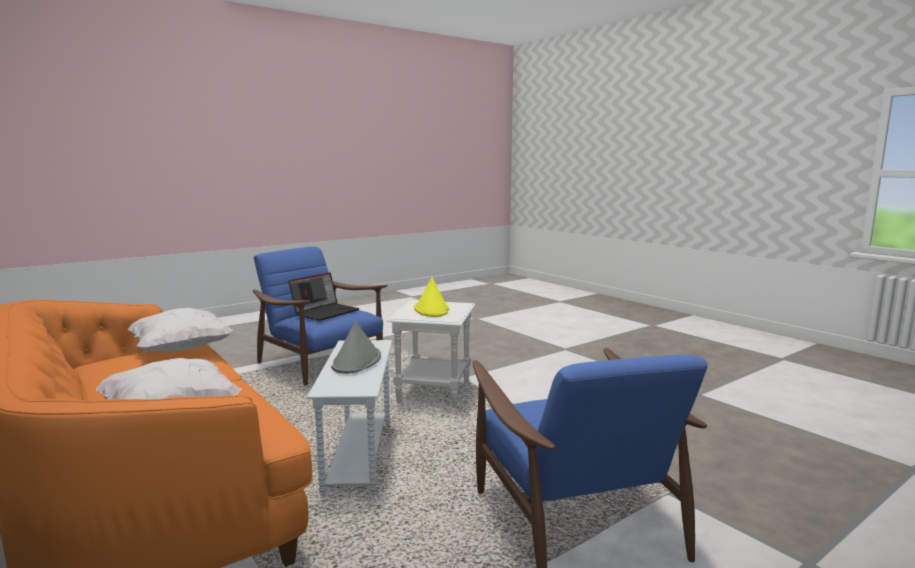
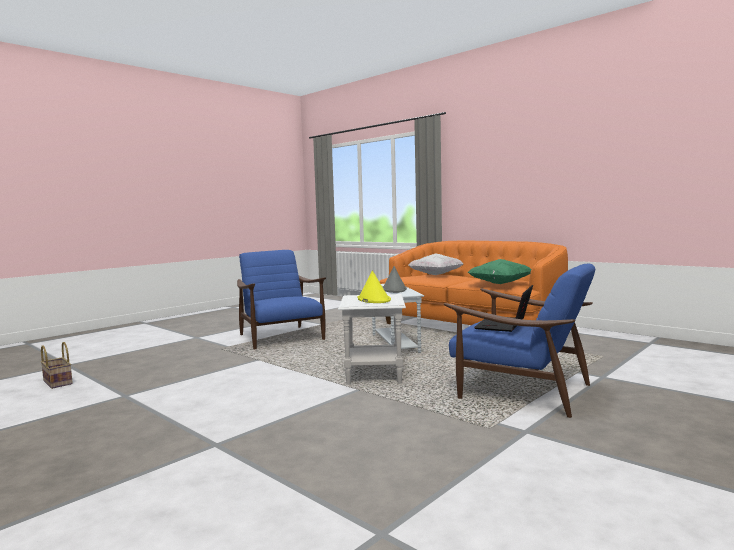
camera: 170 degrees right, 5 degrees down
white pillow [128,308,233,352] -> green pillow [468,259,532,284]
none -> basket [41,342,73,389]

